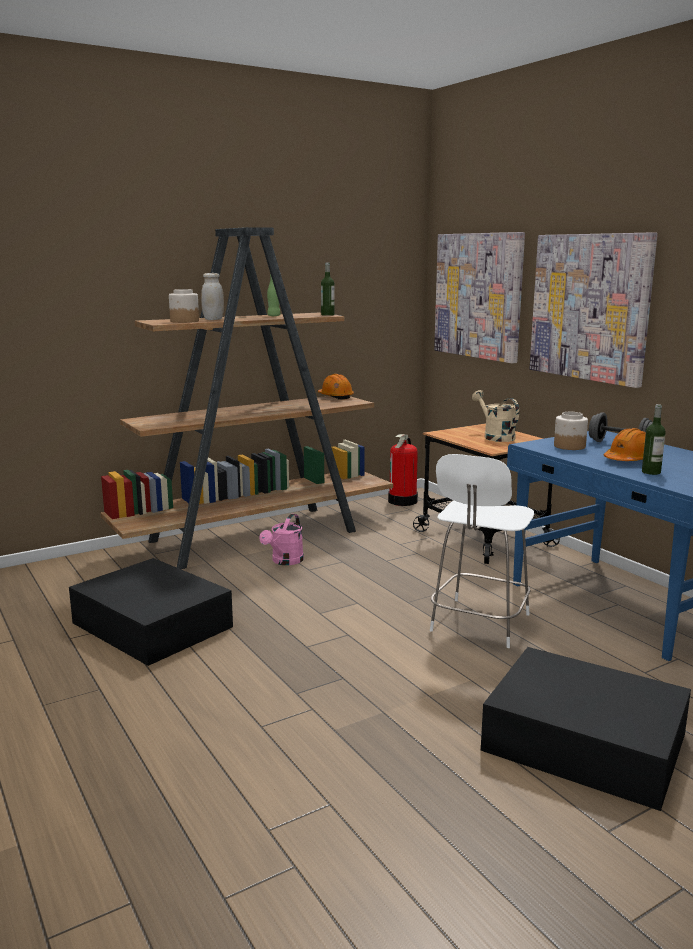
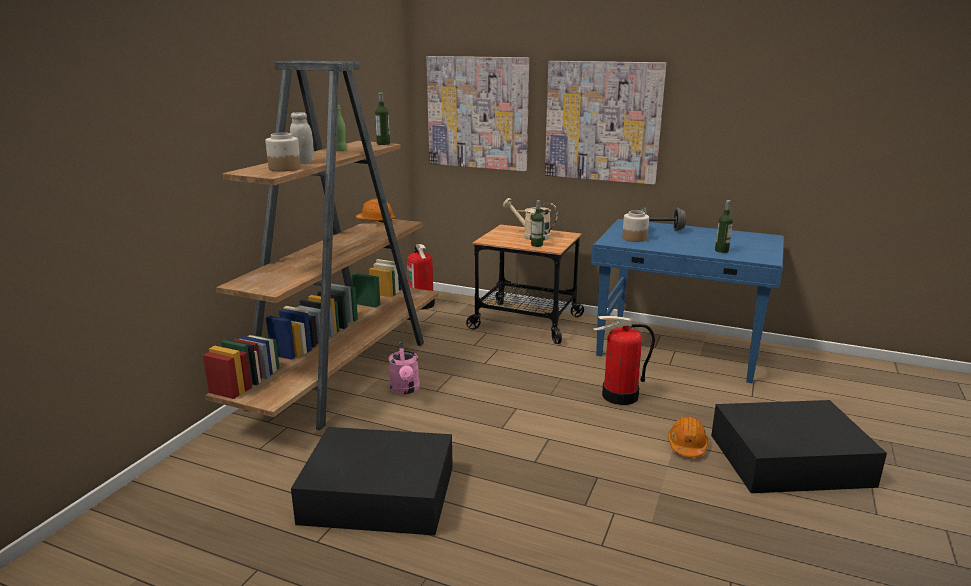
camera: 35 degrees left, 5 degrees up
white stool [430,454,534,648] -> fire extinguisher [593,316,655,405]
orange hard hat [604,428,646,461] -> orange hard hat moved to [668,416,709,457]
none -> bottle [531,200,544,247]

